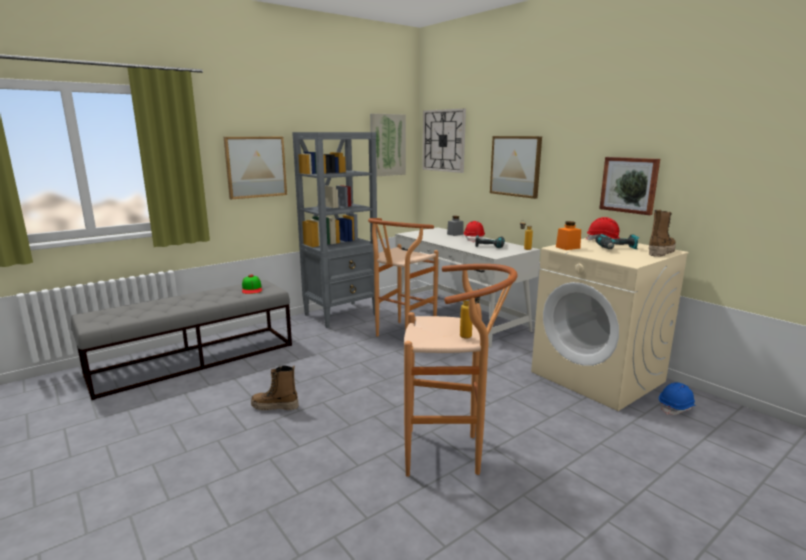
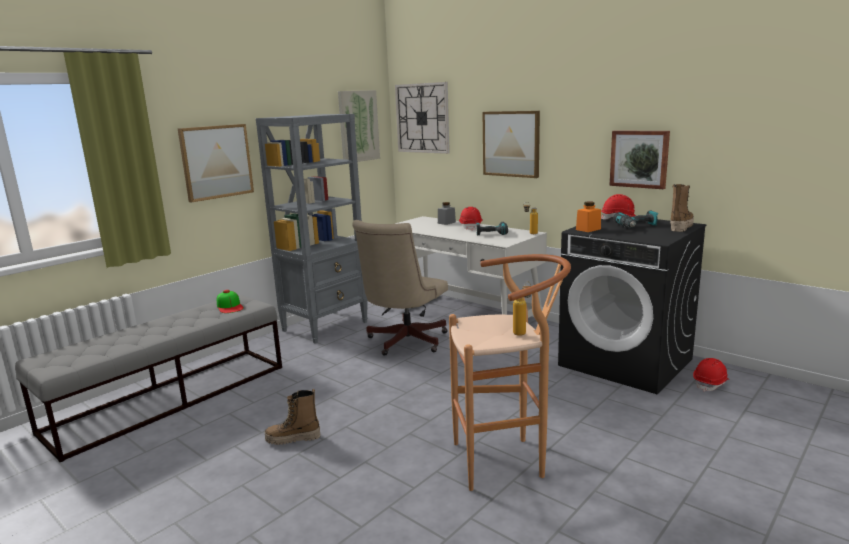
camera: 10 degrees left, 0 degrees up
brown stool [368,218,438,337] -> beige office chair [352,220,448,356]
beige washing machine [531,238,689,411] -> black washing machine [558,216,707,394]
blue hard hat [659,382,696,415] -> red hard hat [693,358,729,392]

